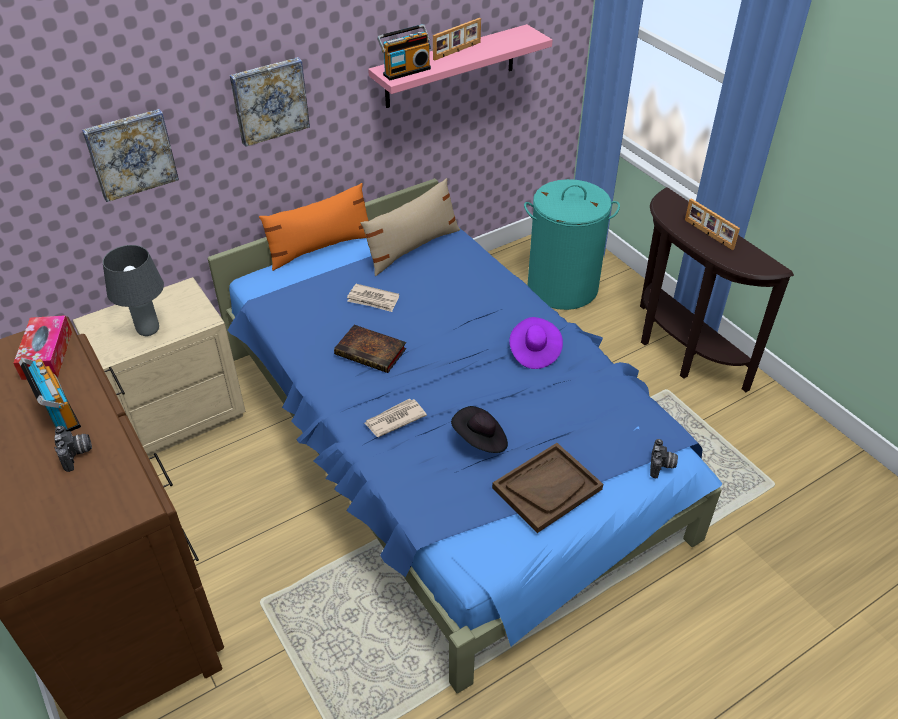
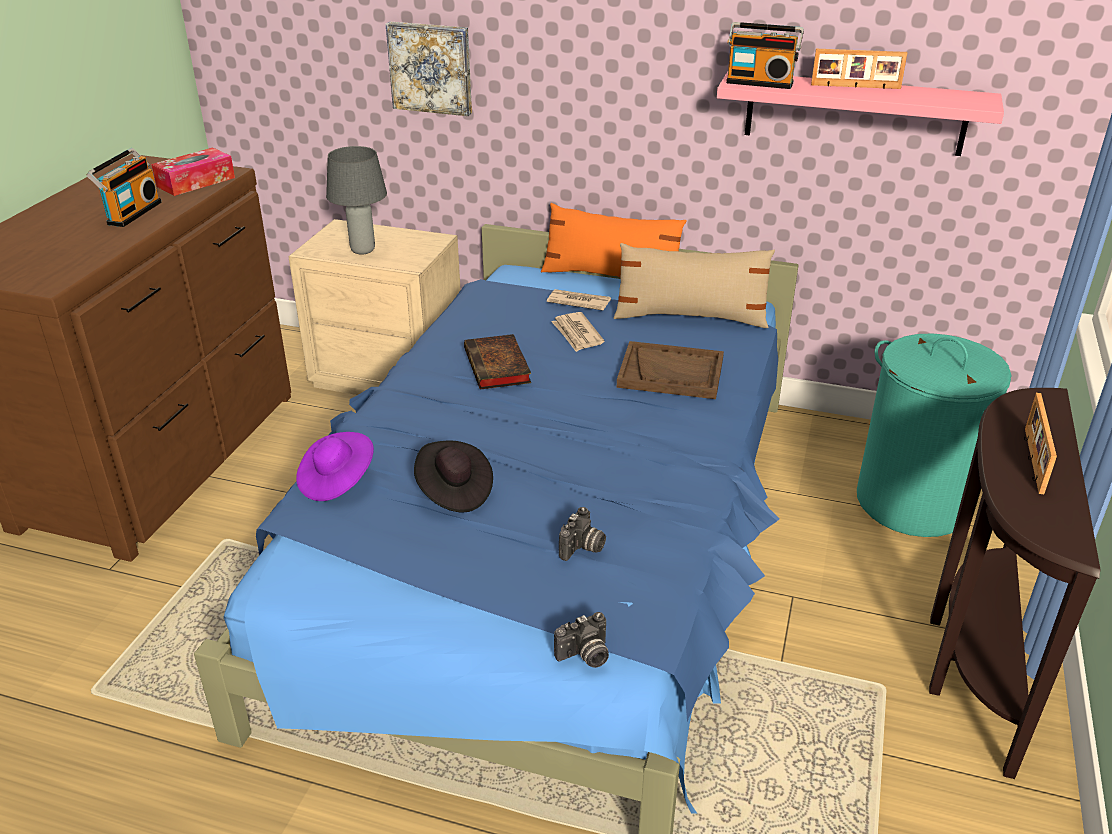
camera: 50 degrees right, 10 degrees down
camera [54,426,92,472] -> camera moved to [559,507,606,561]
picture [230,57,310,147] -> none
newspaper [364,399,427,437] -> newspaper moved to [547,289,611,311]
brown tray [492,443,603,533] -> brown tray moved to [617,341,724,399]
purple hat [509,317,563,369] -> purple hat moved to [296,432,374,501]

